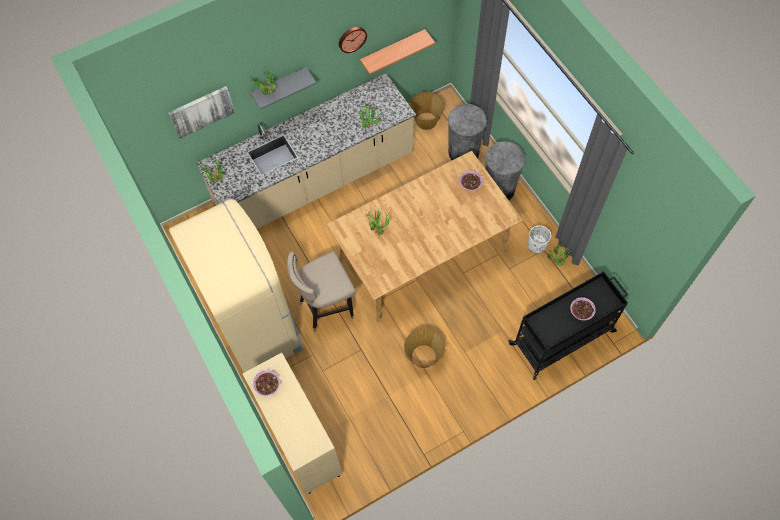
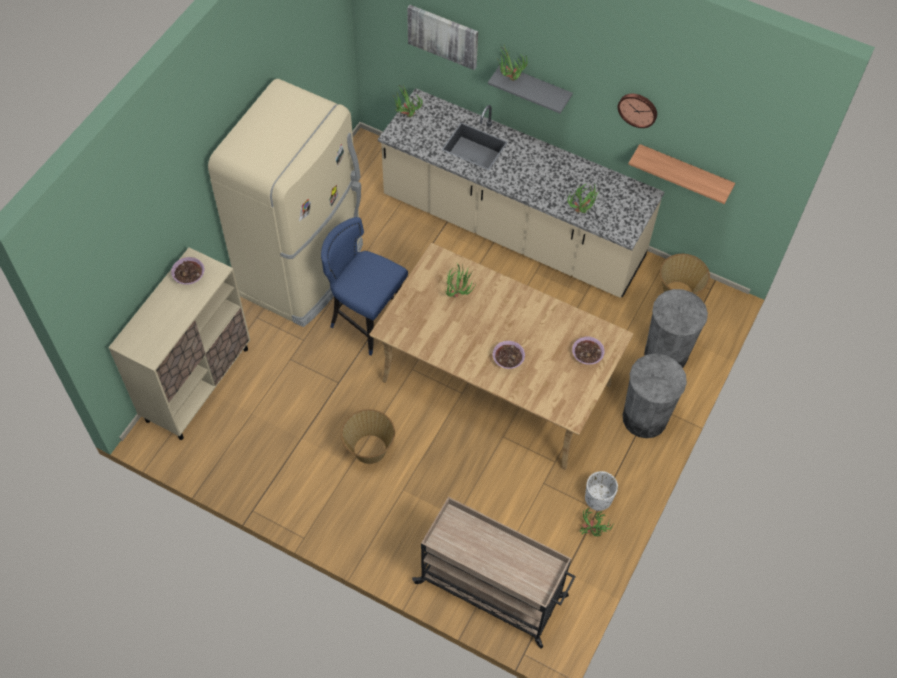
camera: 55 degrees right, 5 degrees down
beige stool [287,251,356,332] -> blue stool [321,217,408,355]
black cart [509,271,628,380] -> beige cart [412,497,576,648]
bowl [570,297,596,320] -> bowl moved to [492,341,525,369]

